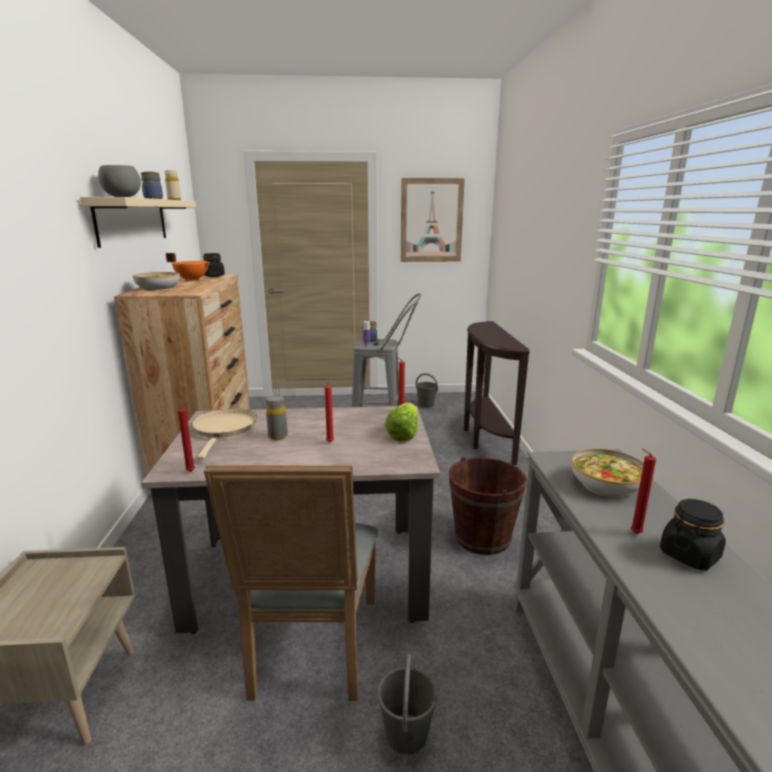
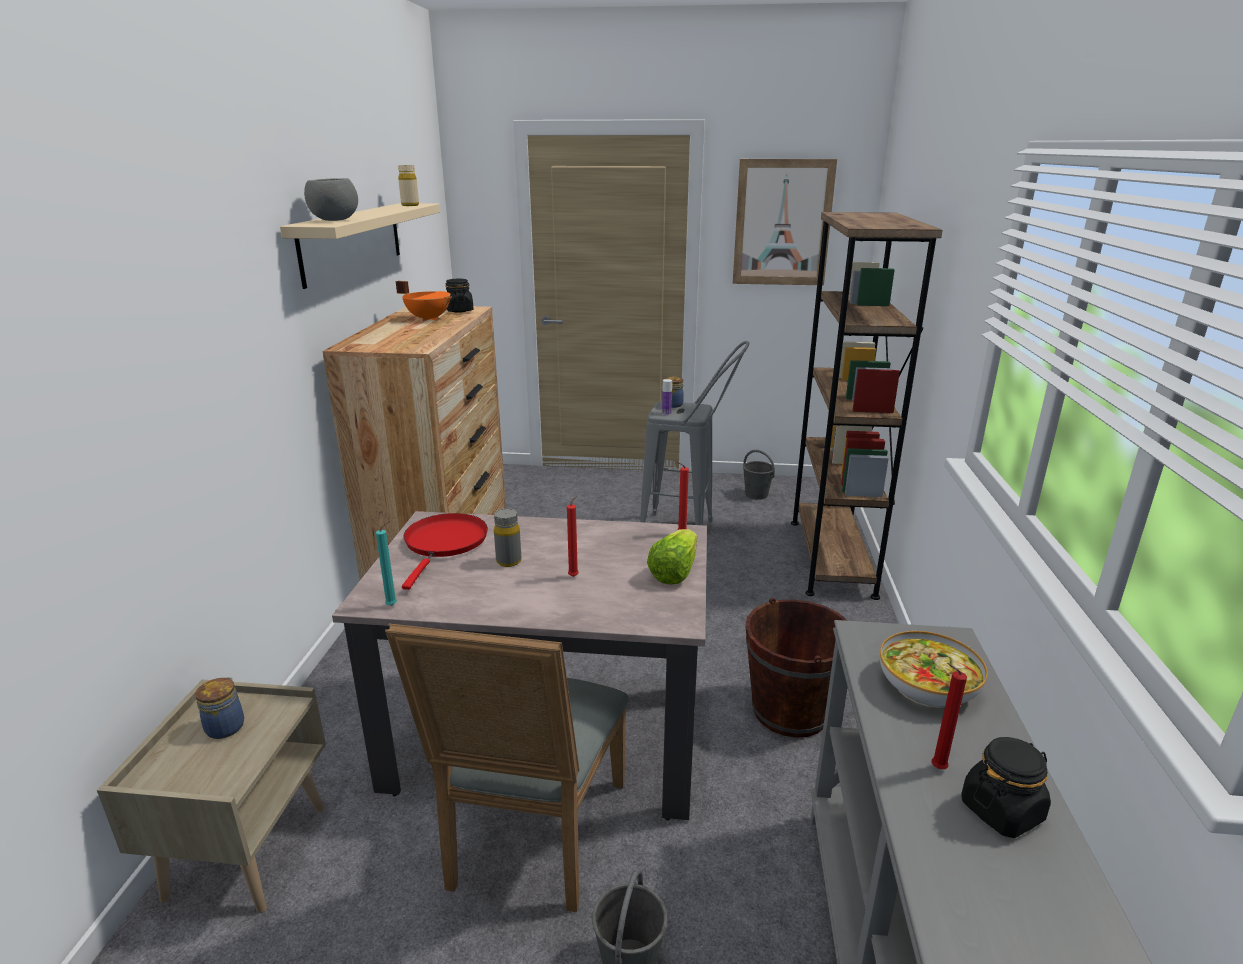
camera: 10 degrees right, 5 degrees up
bowl [133,272,180,291] -> none
jar [141,171,163,199] -> jar moved to [195,677,244,739]
red candle [178,401,195,472] -> turquoise candle [376,521,397,606]
beige frying pan [191,408,258,459] -> red frying pan [402,513,488,590]
brown console table [464,321,530,465] -> brown bookcase [791,212,943,600]

